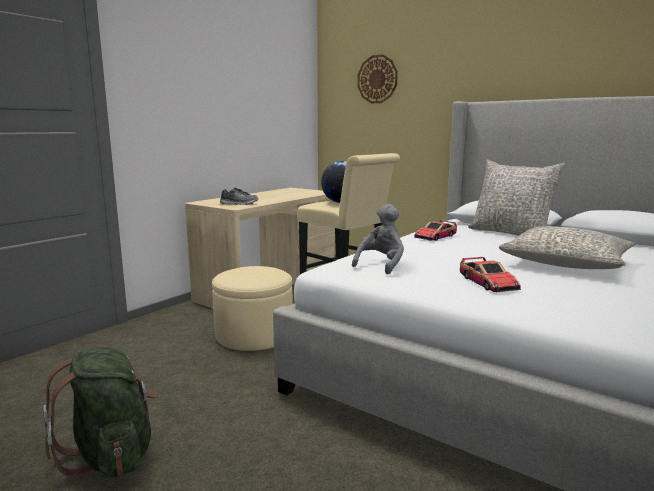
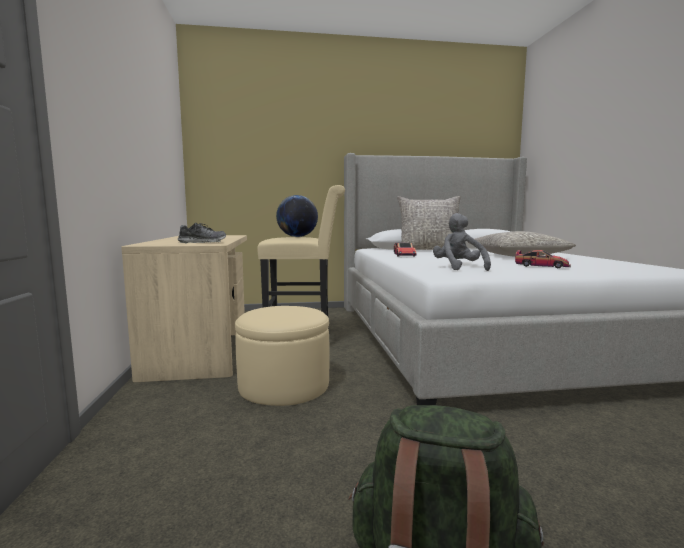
camera: 45 degrees left, 5 degrees down
wall clock [357,54,398,103] -> none

